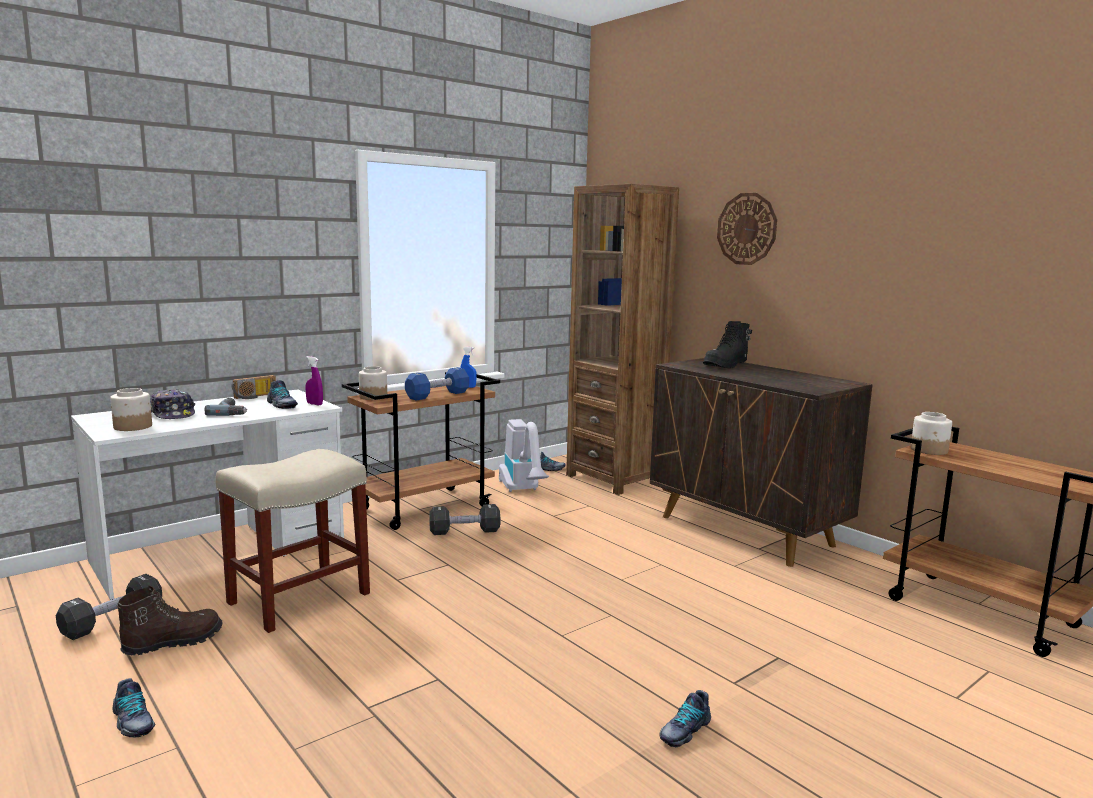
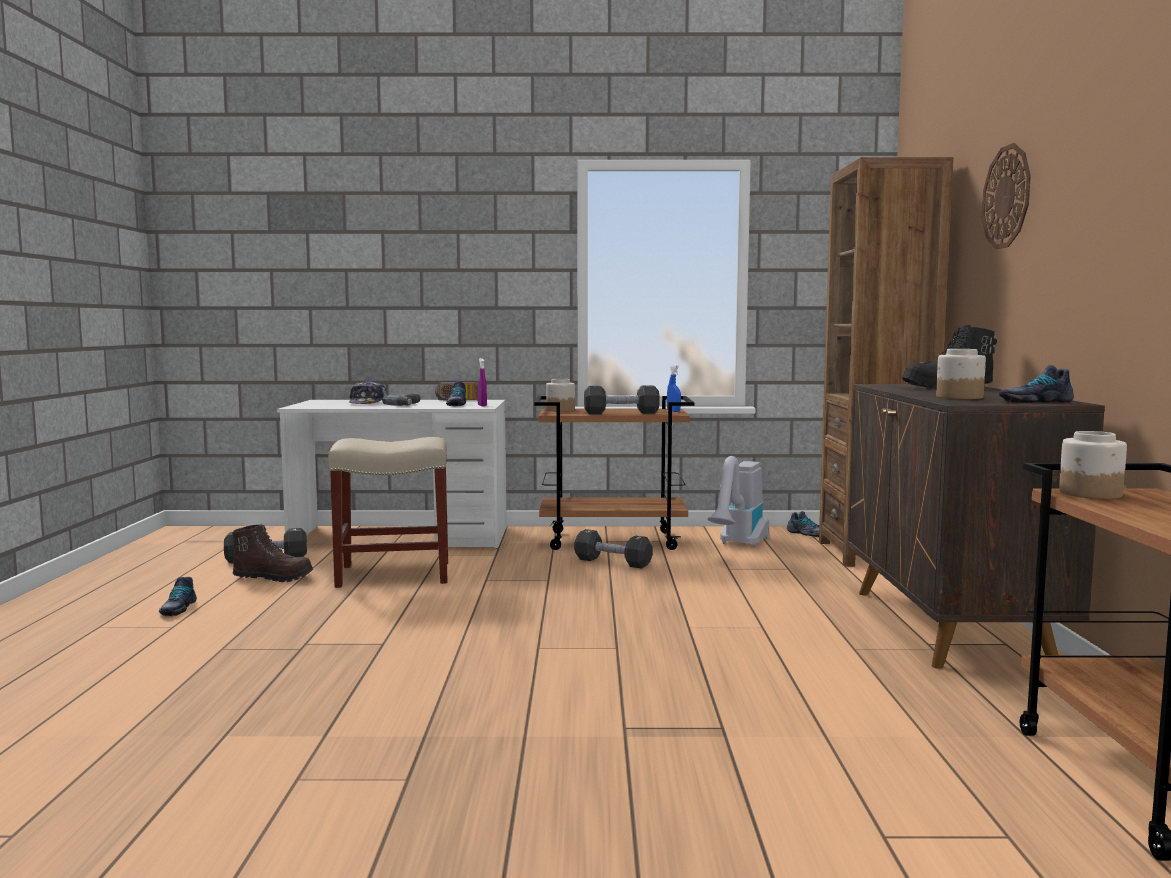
camera: 40 degrees right, 5 degrees down
jar [110,388,152,431] -> jar moved to [936,349,986,399]
blue dumbbell [405,367,469,401] -> black dumbbell [584,385,660,414]
shoe [660,690,711,747] -> shoe moved to [999,365,1074,403]

